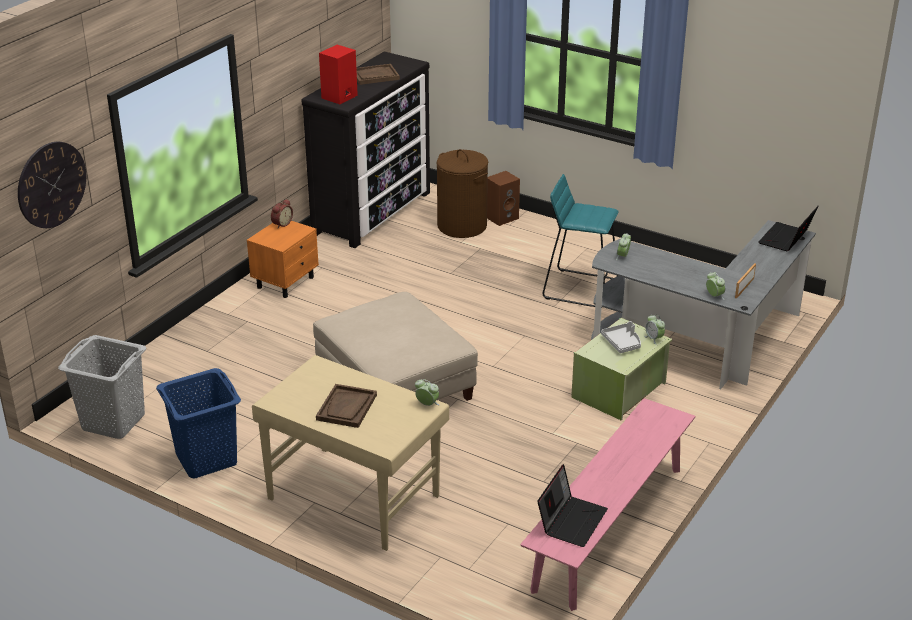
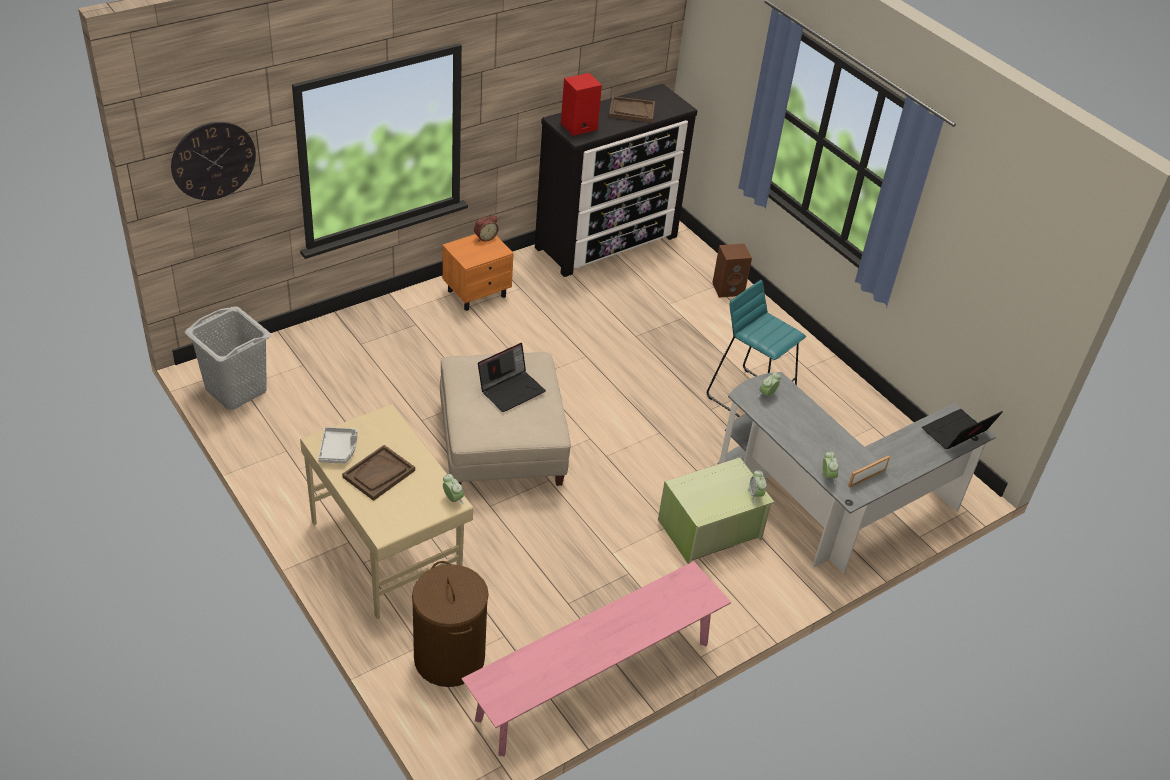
camera: 20 degrees right, 10 degrees up
blue laundry basket [156,368,241,478] -> none
brown laundry basket [436,149,488,238] -> brown laundry basket moved to [412,561,489,687]
laptop [537,464,608,547] -> laptop moved to [478,343,546,412]
grey tray [601,321,641,353] -> grey tray moved to [318,427,358,463]

